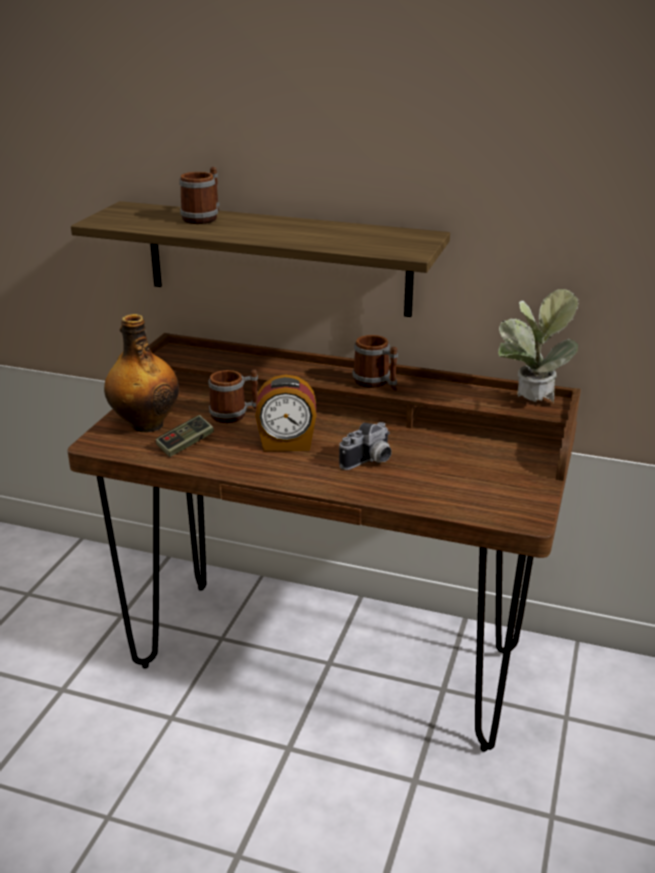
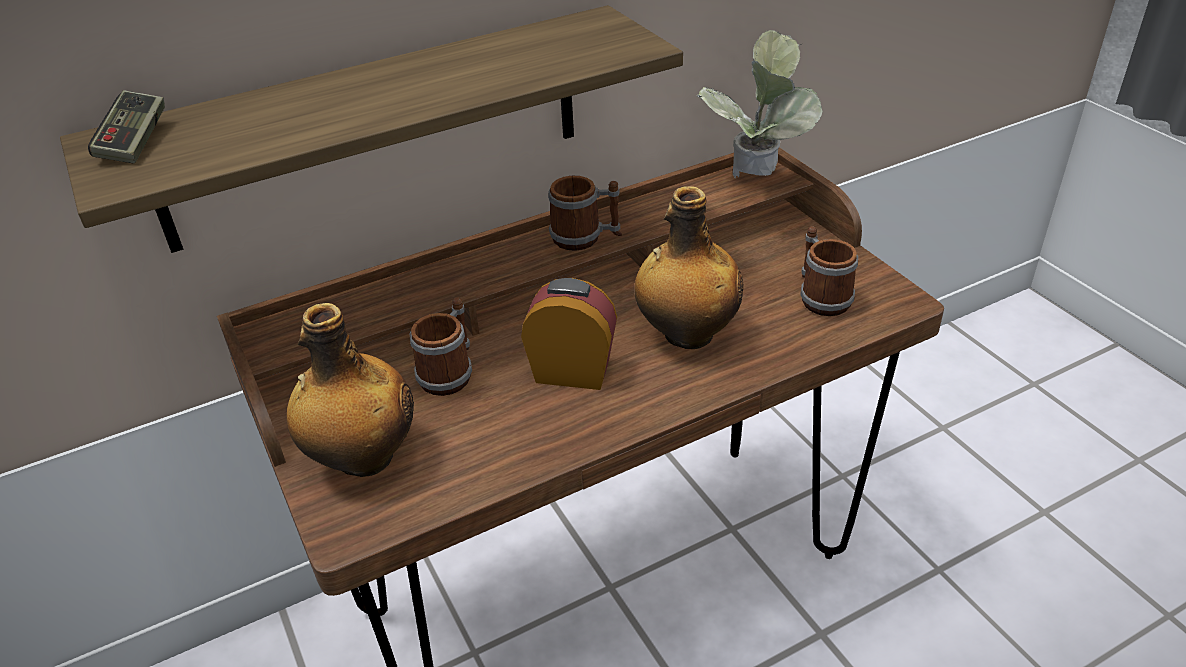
camera: 45 degrees left, 10 degrees up
game controller [156,415,214,457] -> game controller moved to [88,90,165,163]
mug [179,167,219,224] -> mug moved to [800,226,858,316]
alarm clock [255,374,316,451] -> alarm clock turned 120 degrees counterclockwise [521,278,617,390]
camera [339,422,392,470] -> bottle [634,186,744,349]

